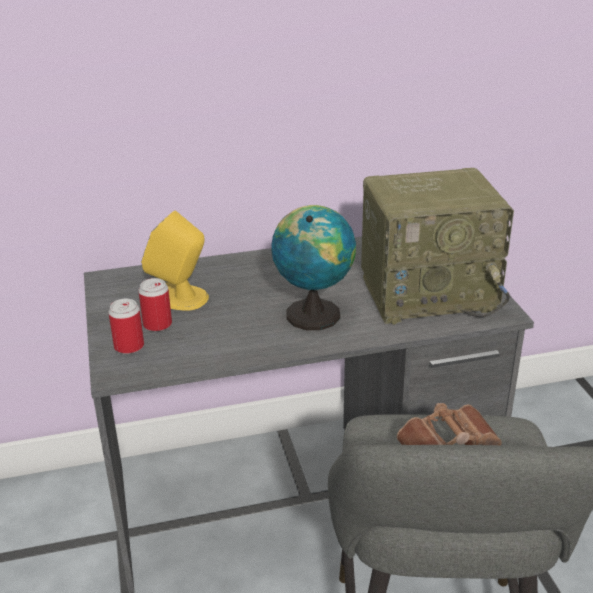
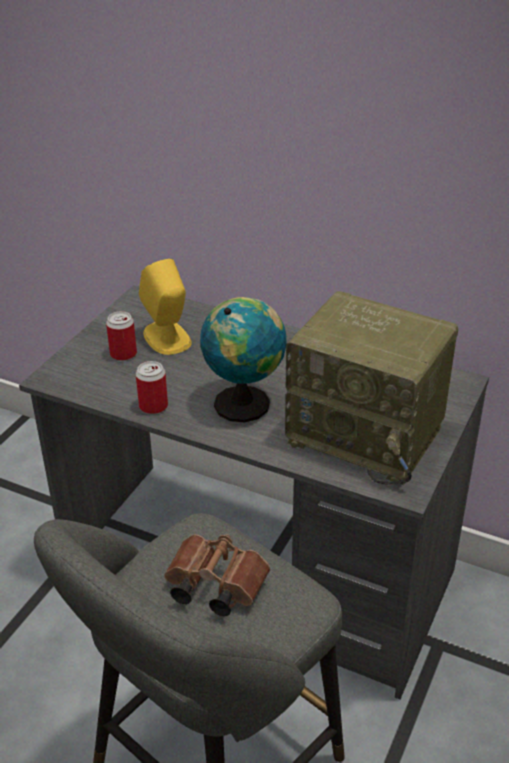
camera: 40 degrees right, 5 degrees up
can [108,299,144,354] -> can moved to [136,361,168,414]

